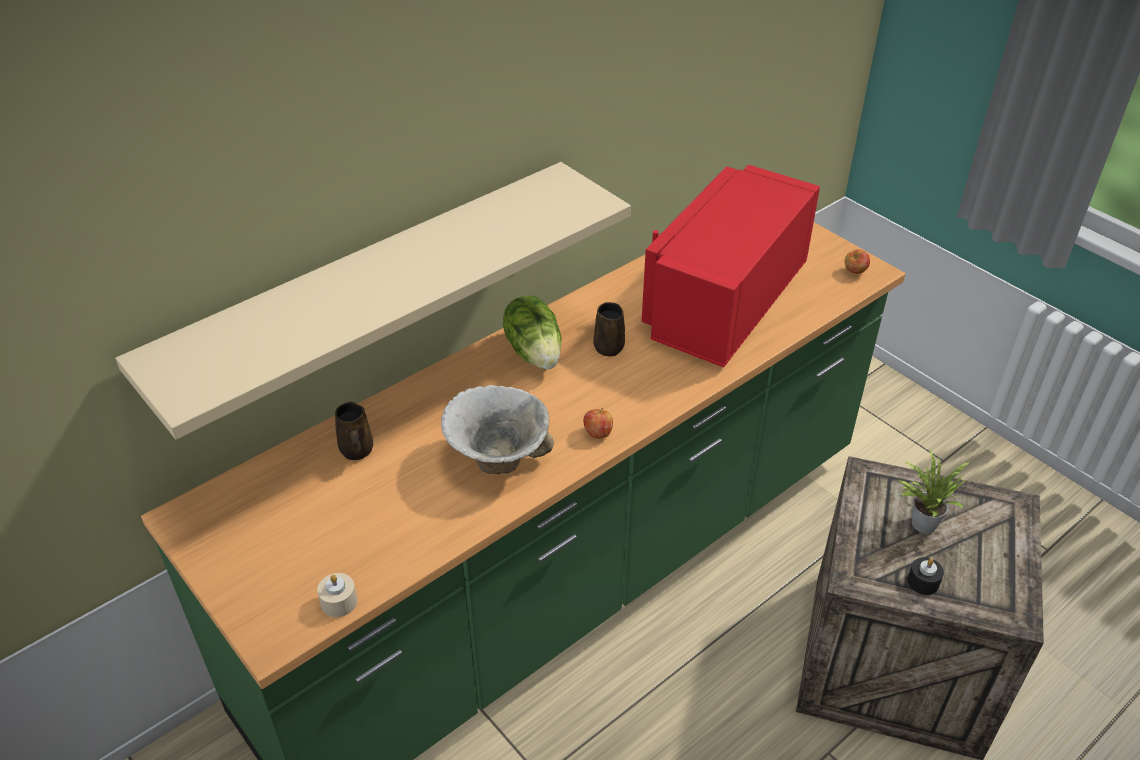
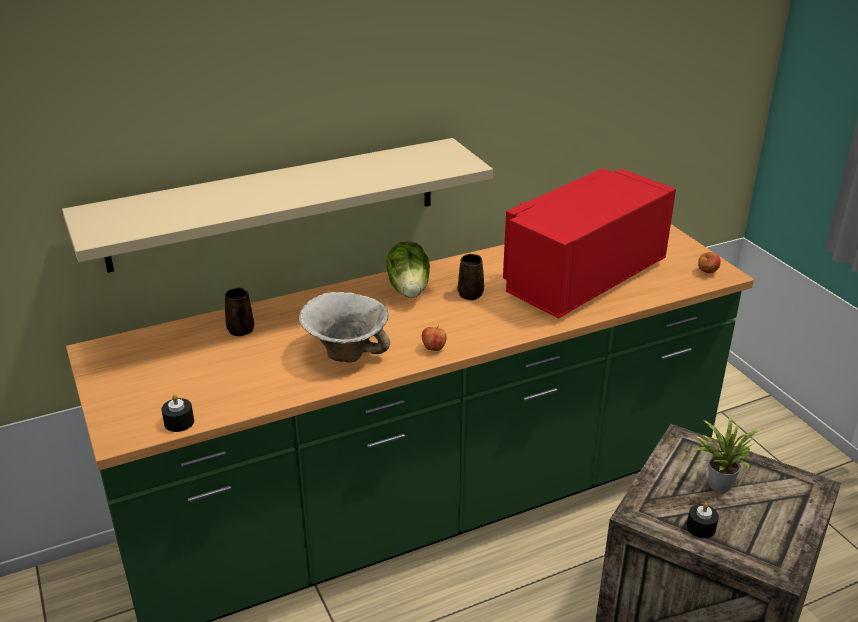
camera: 15 degrees right, 10 degrees down
beige candle [317,573,357,617] -> black candle [162,394,194,432]

